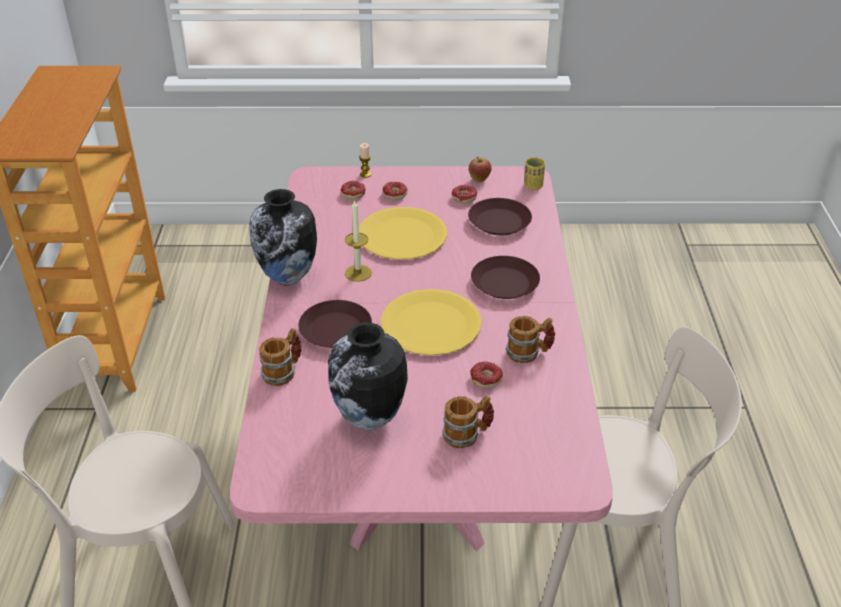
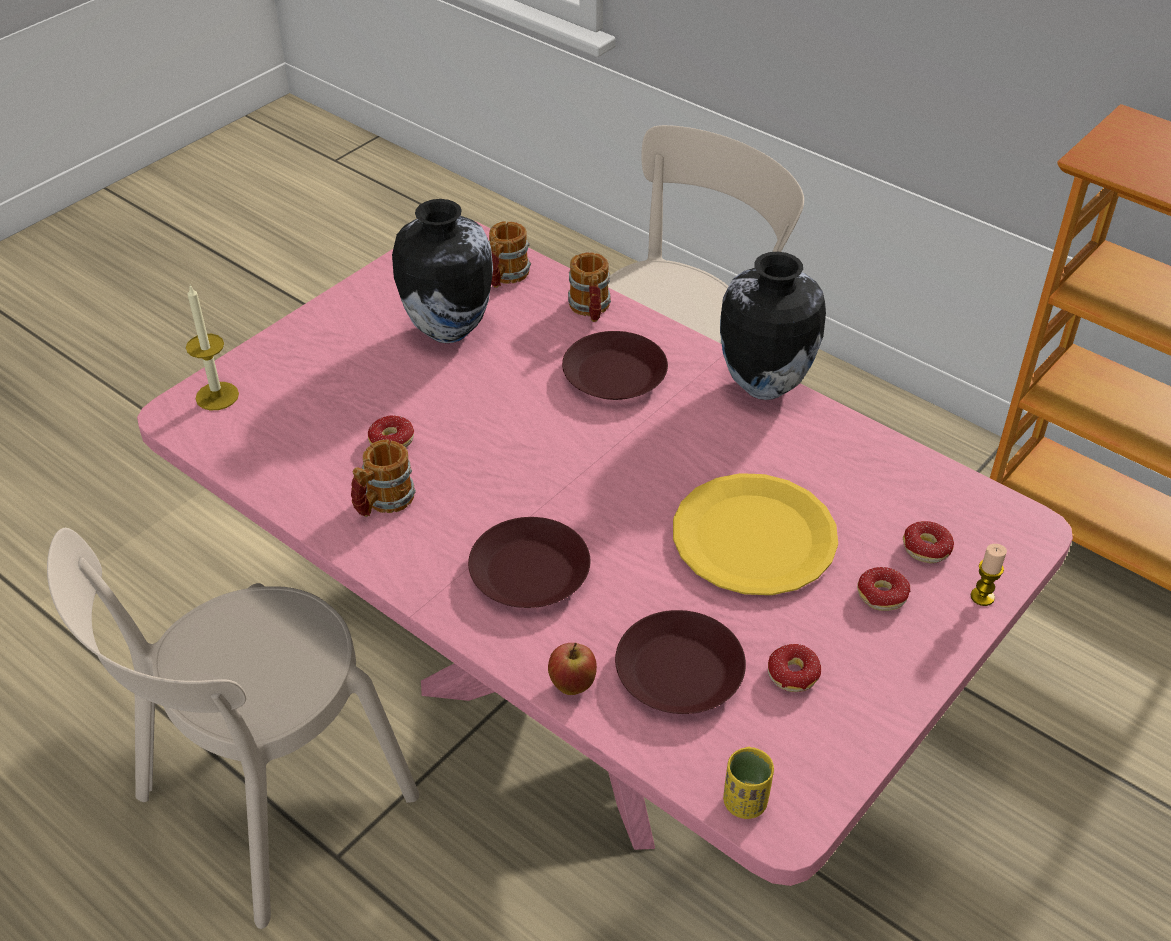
camera: 130 degrees right, 5 degrees up
candle [345,199,372,282] -> candle moved to [186,285,239,410]
yellow plate [381,289,482,356] -> none
mug [442,395,494,448] -> mug moved to [489,221,531,288]
apple [469,156,491,182] -> apple moved to [548,643,597,695]

